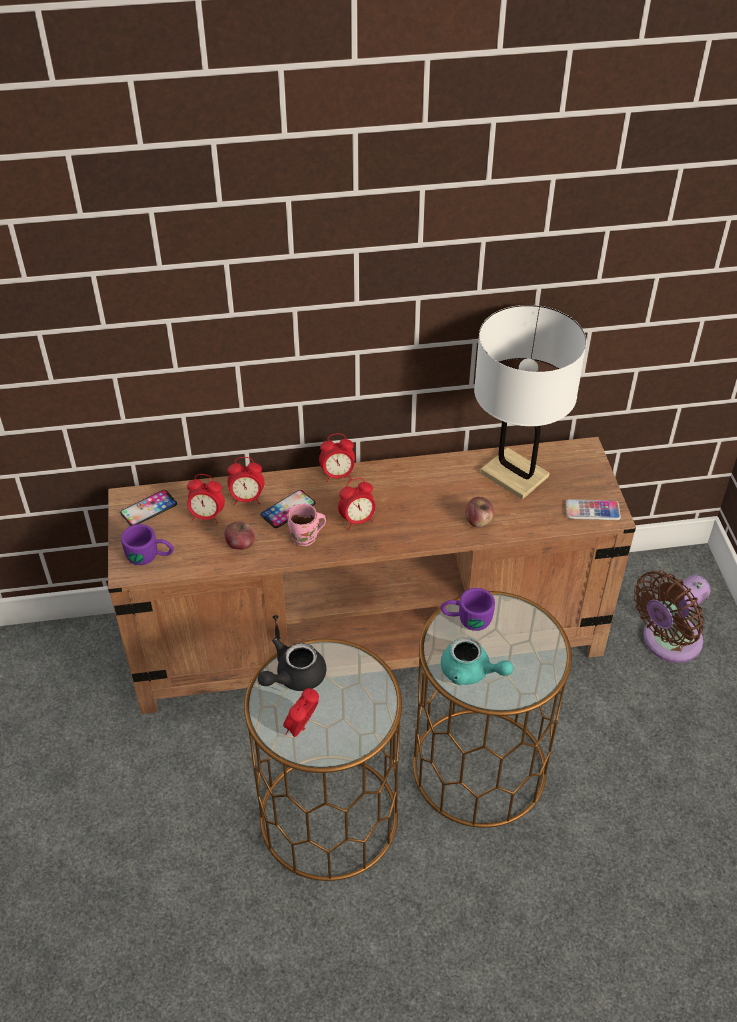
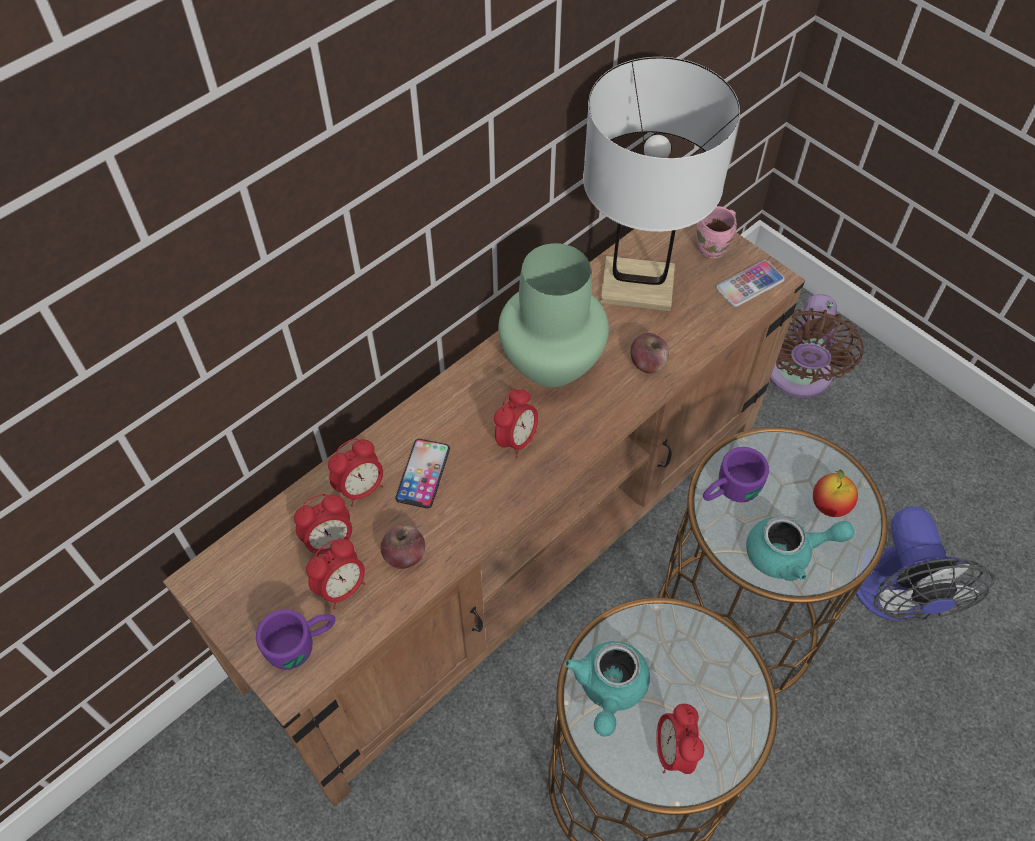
camera: 35 degrees left, 10 degrees up
phone [120,490,177,526] -> none
black teapot [258,638,326,691] -> turquoise teapot [564,641,650,737]
pink mug [288,504,326,546] -> pink mug moved to [696,206,737,259]
alarm clock [319,433,355,482] -> alarm clock moved to [306,539,365,609]
none -> green vase [498,243,609,387]
none -> apple [813,469,858,517]
none -> fan [856,506,995,621]

